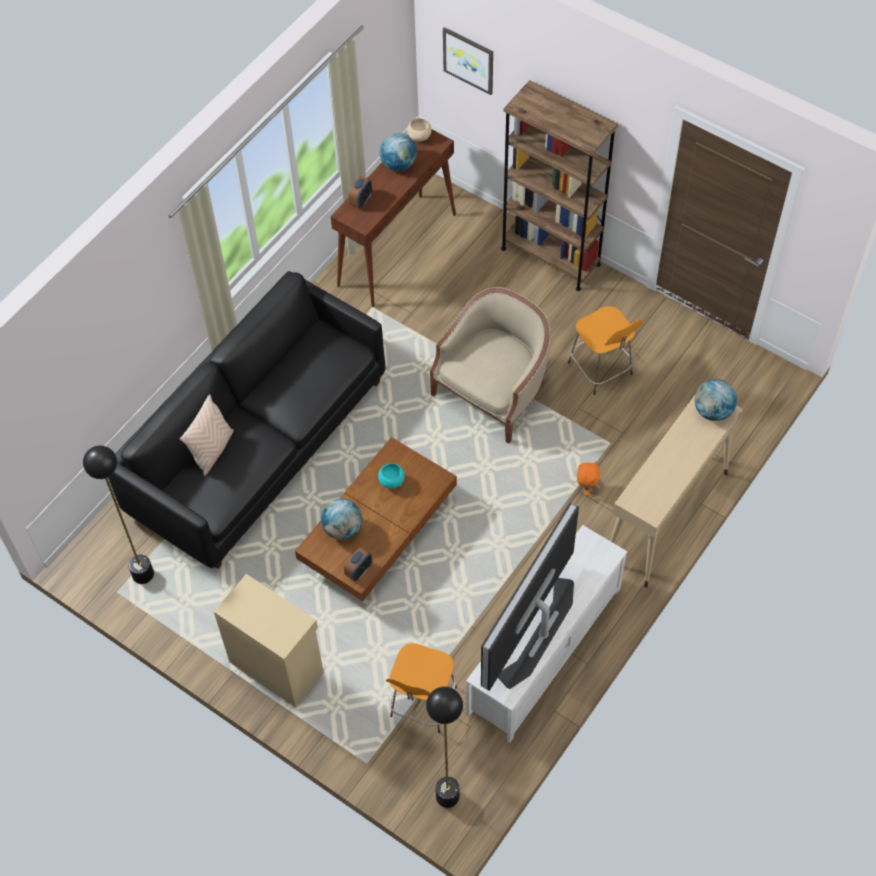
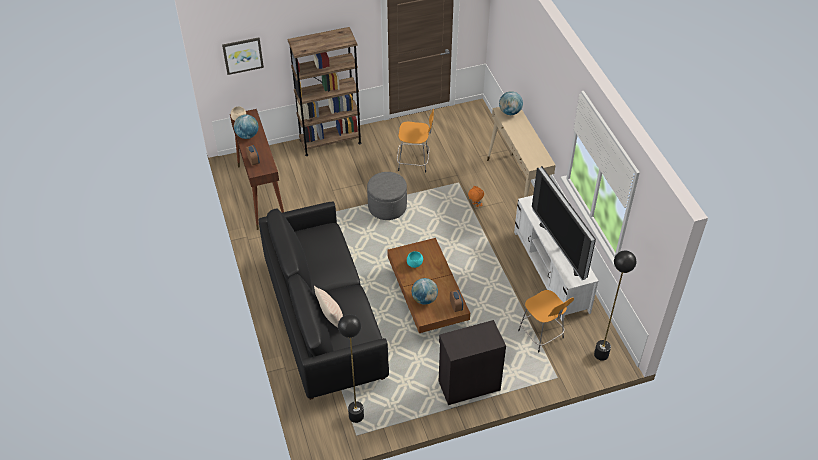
camera: 55 degrees left, 10 degrees down
beige cabinet [214,574,324,707] -> black cabinet [439,320,506,405]
beige armchair [430,287,551,444] -> grey ottoman [367,172,407,220]

